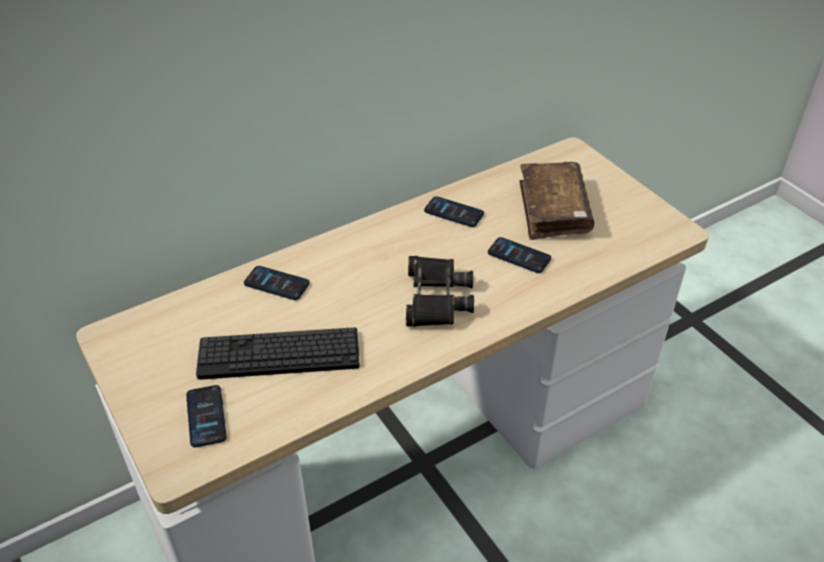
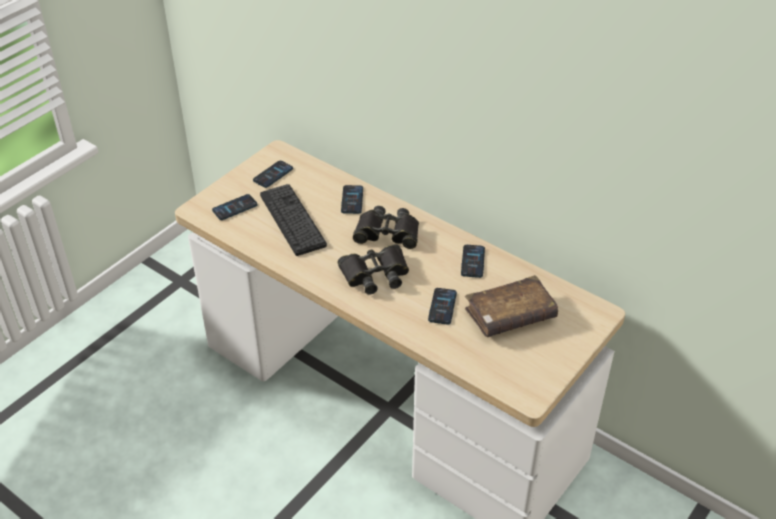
camera: 70 degrees right, 0 degrees up
none -> phone [253,161,293,188]
none -> black binoculars [353,206,419,249]

